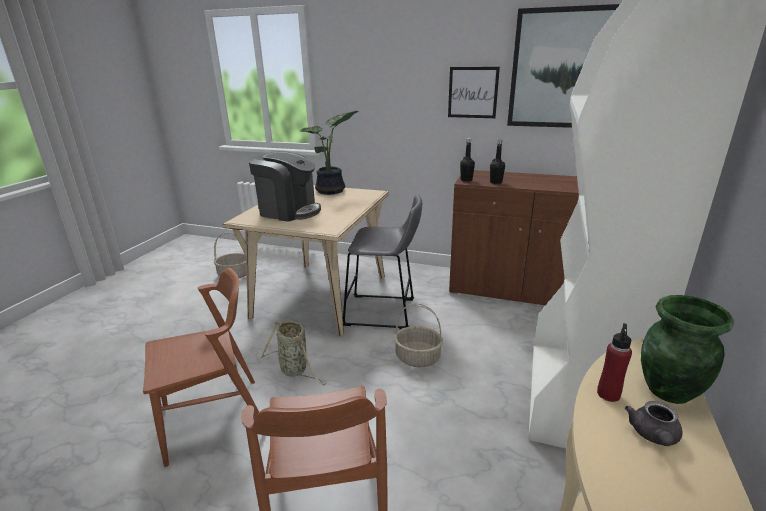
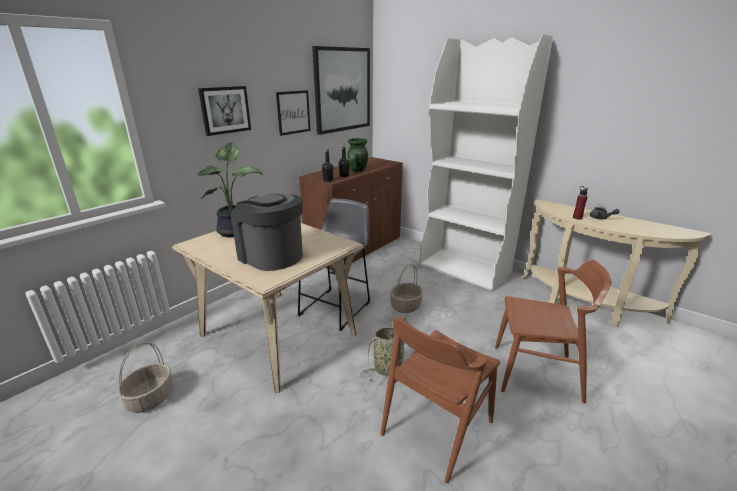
camera: 70 degrees left, 0 degrees up
brown chair [143,268,259,467] -> brown chair turned 135 degrees counterclockwise [381,317,500,483]
coffee machine [249,151,321,222] -> coffee machine turned 90 degrees counterclockwise [231,193,303,271]
green vase [641,295,734,404] -> green vase moved to [347,138,368,172]
none -> picture [198,86,251,136]

